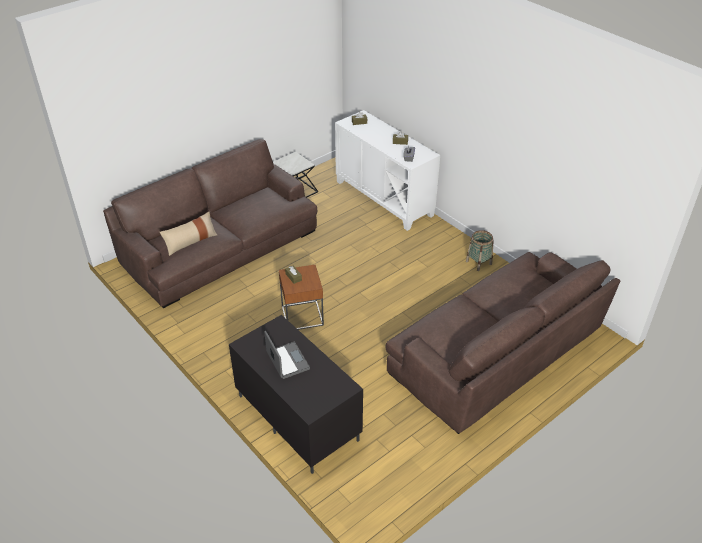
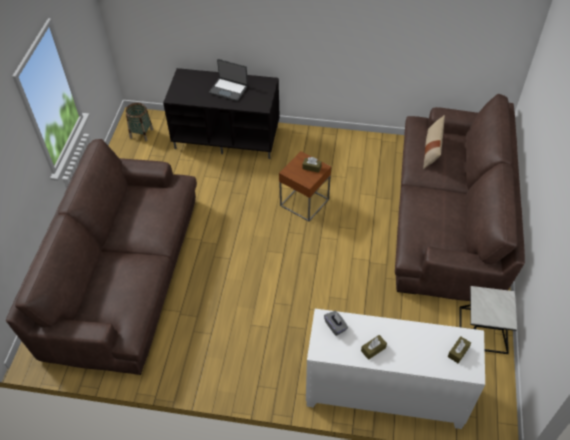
camera: 140 degrees right, 10 degrees up
basket [466,230,494,271] -> basket moved to [126,103,153,141]

